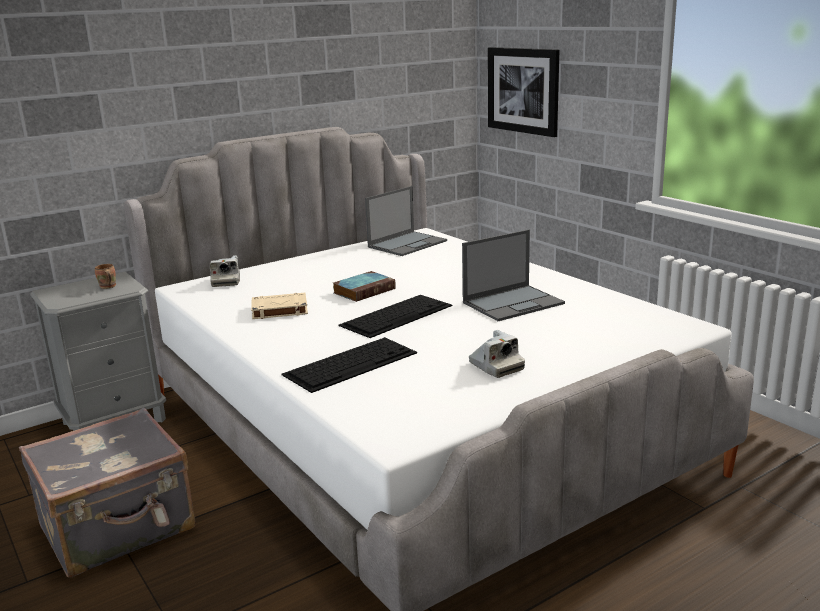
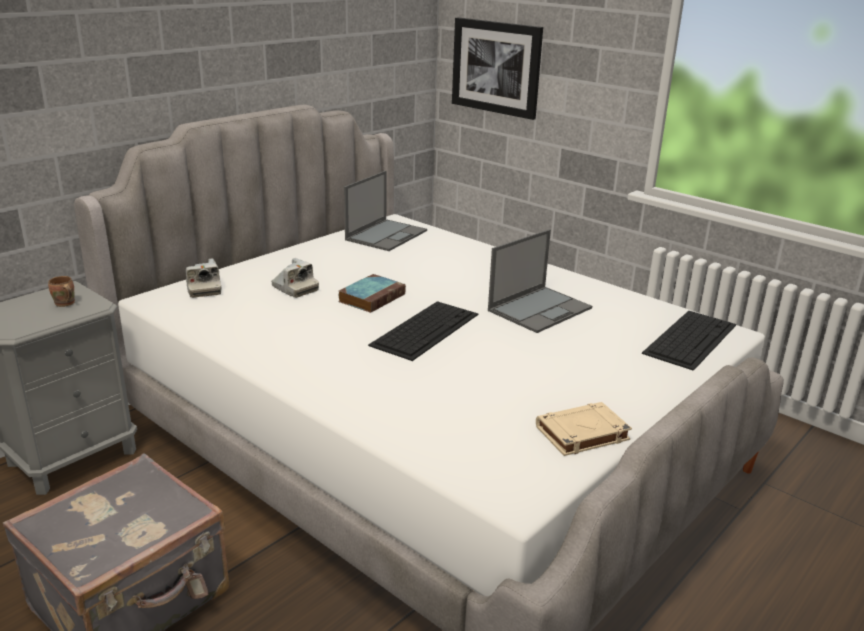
camera: 15 degrees left, 5 degrees up
beige book [251,293,308,319] -> beige book moved to [536,402,632,456]
keyboard [281,337,417,393] -> keyboard moved to [642,311,736,371]
camera [469,330,525,378] -> camera moved to [271,258,319,298]

